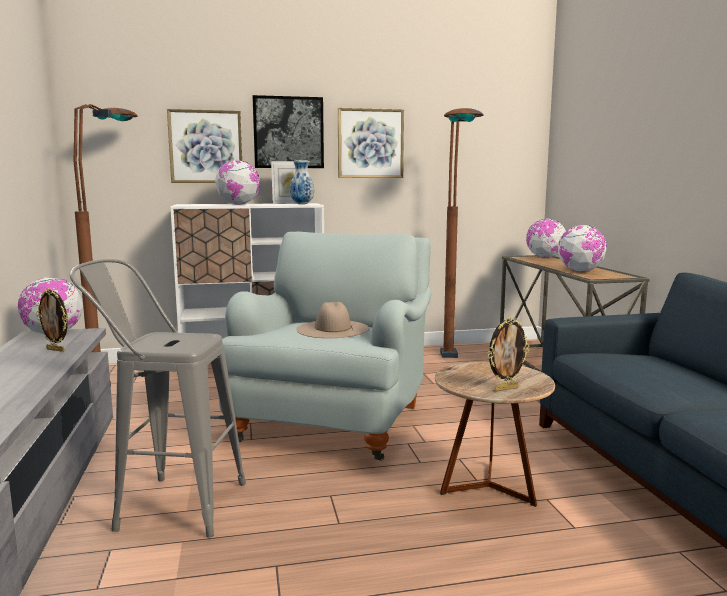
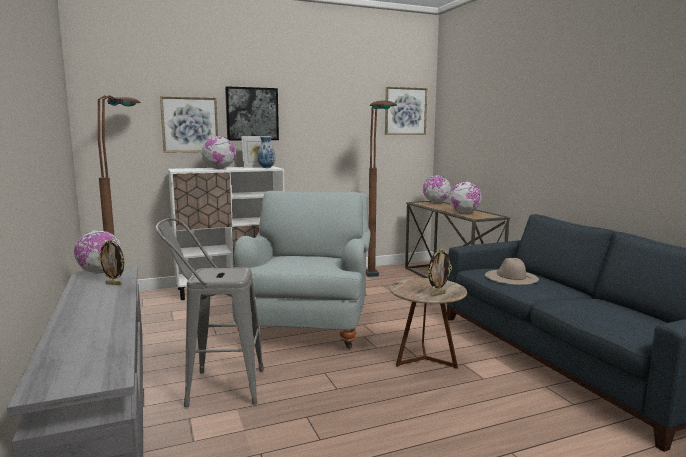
camera: 10 degrees left, 0 degrees up
beige hat [296,302,369,338] -> beige hat moved to [485,258,539,285]
picture [338,108,404,178] -> picture moved to [385,87,427,135]

